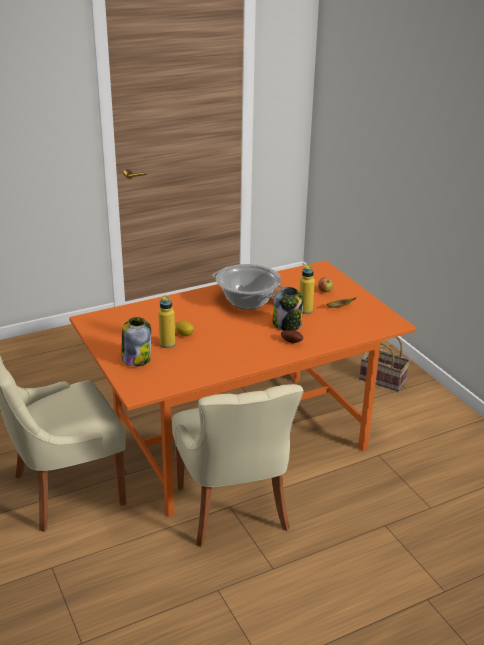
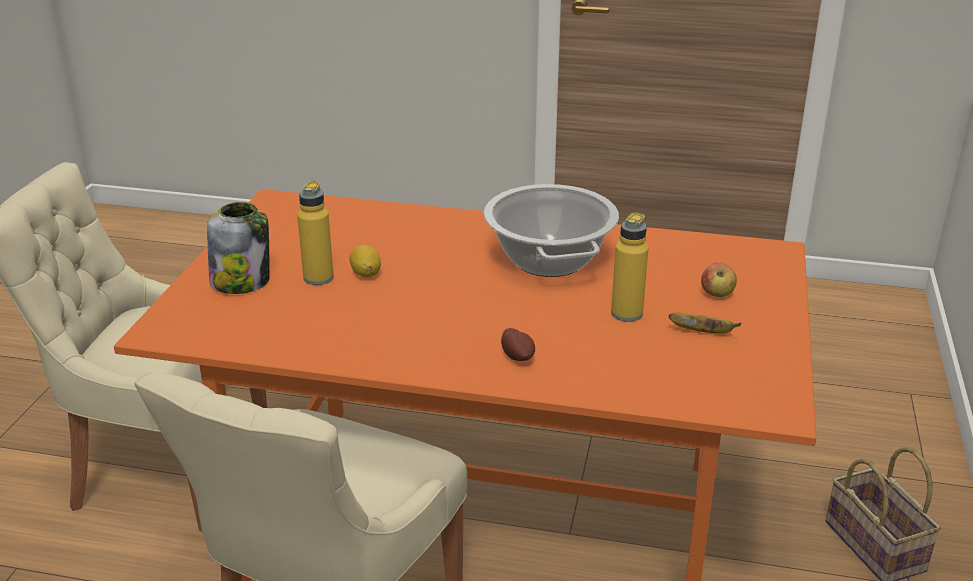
camera: 40 degrees right, 0 degrees up
jar [273,286,303,331] -> none

